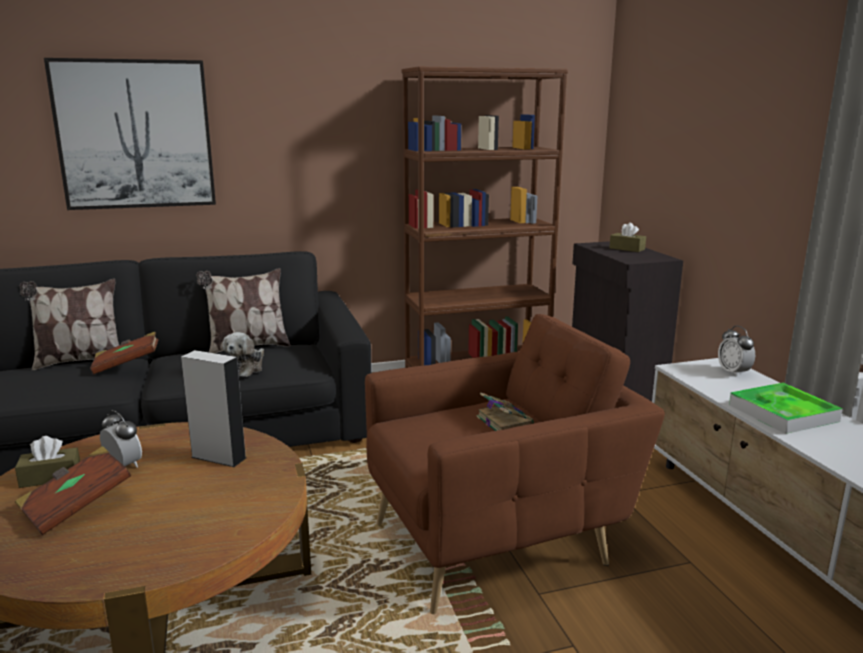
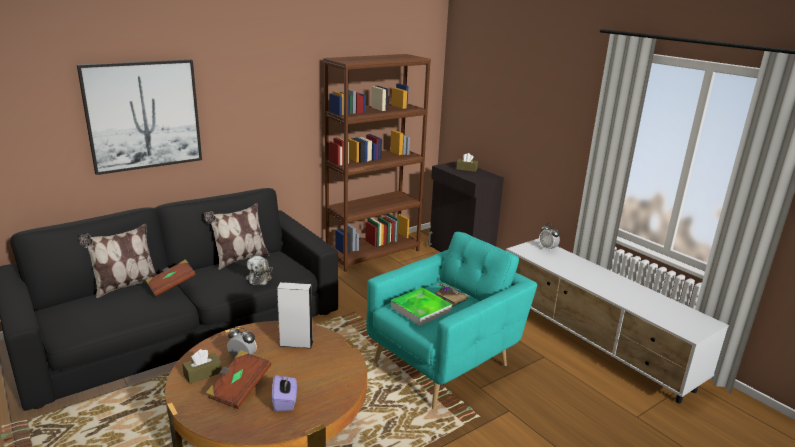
camera: 20 degrees left, 5 degrees up
brown armchair [365,314,665,614] -> turquoise armchair [366,232,537,410]
tray [729,383,843,434] -> tray moved to [391,287,452,326]
none -> purple tissue box [272,375,297,411]

